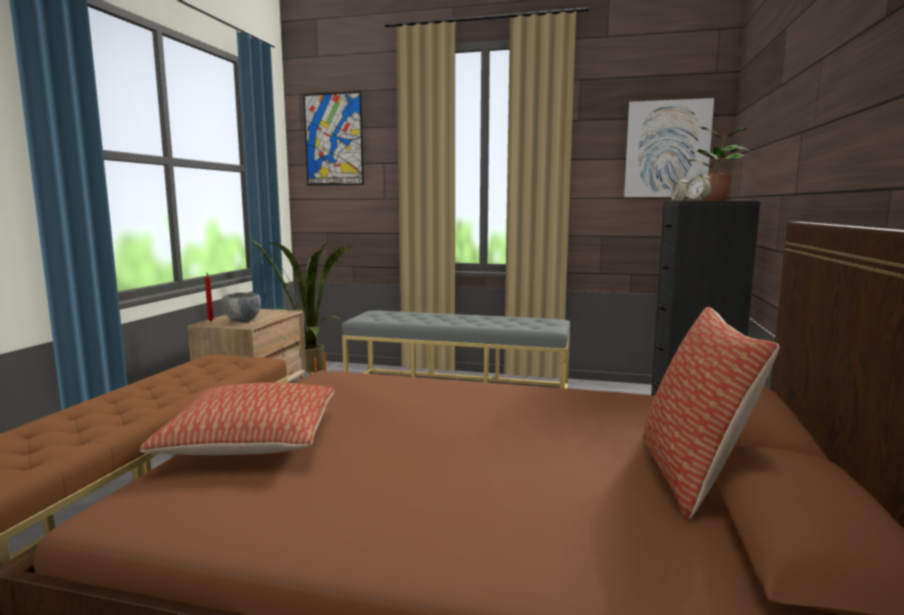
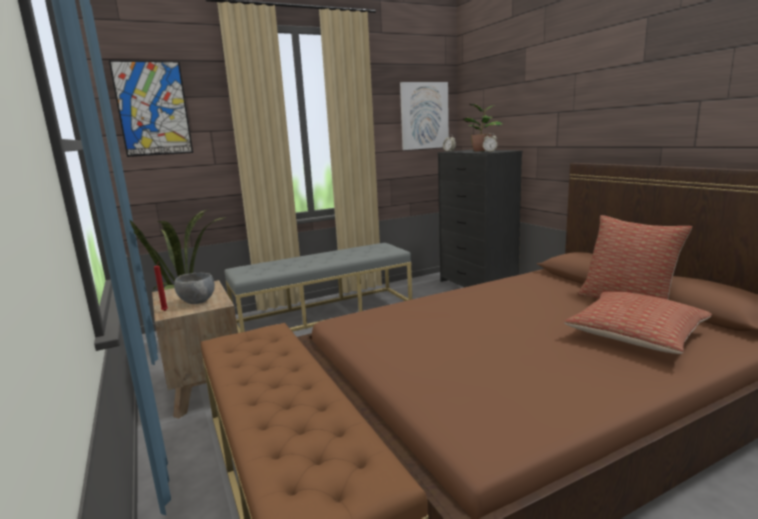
camera: 40 degrees left, 5 degrees up
pillow [139,382,334,455] -> pillow moved to [564,291,712,354]

